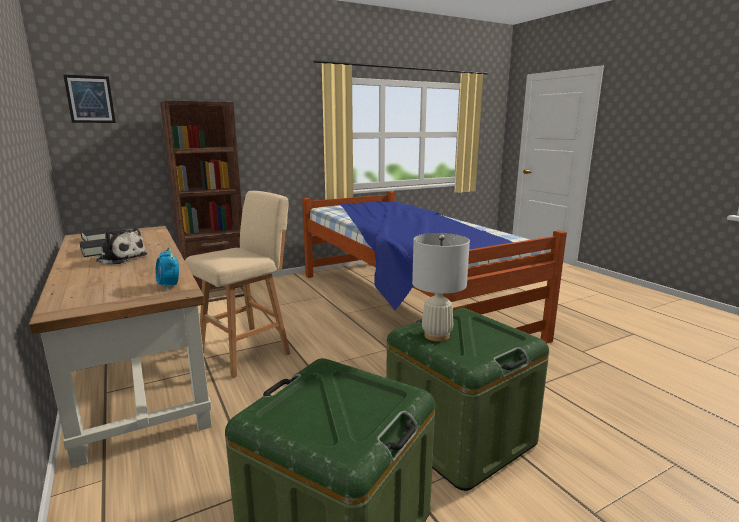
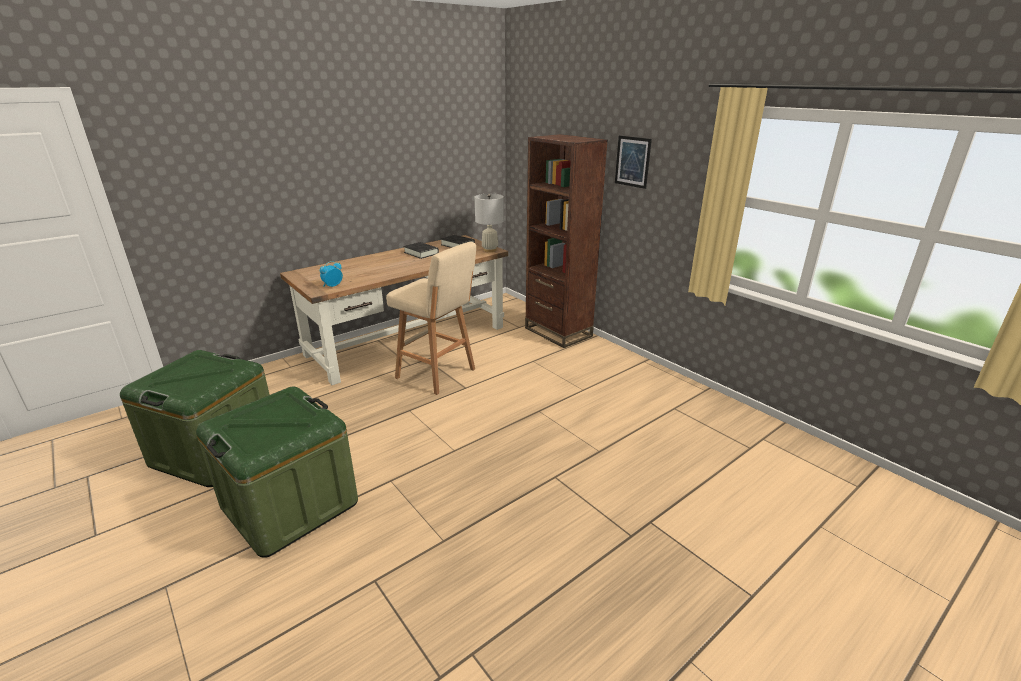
camera: 80 degrees right, 10 degrees up
picture [63,75,116,123] -> picture moved to [615,136,652,189]
plush toy [95,228,148,265] -> none
bed [302,191,567,343] -> none
white table lamp [412,233,470,341] -> white table lamp moved to [475,194,504,252]

